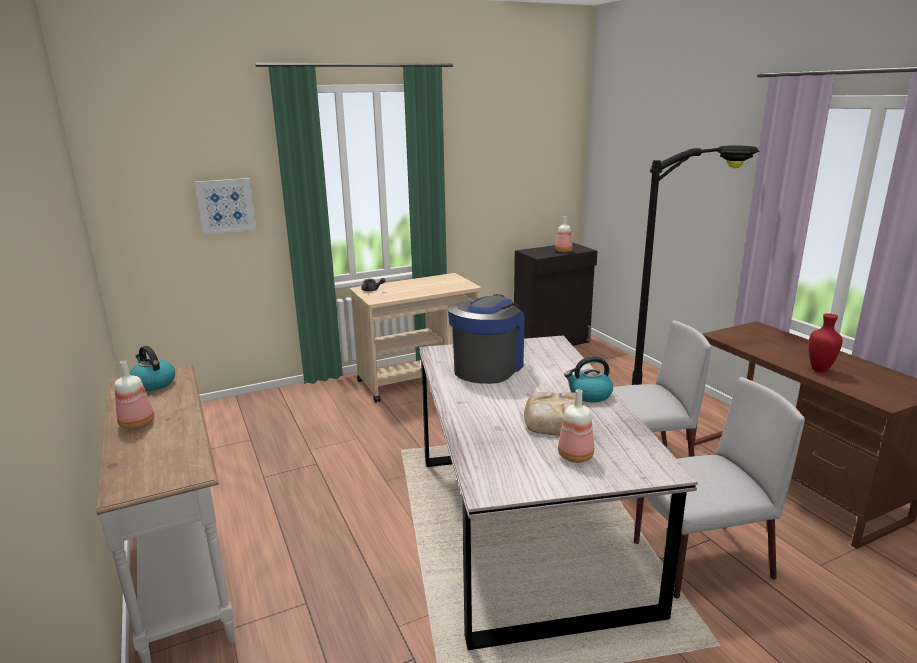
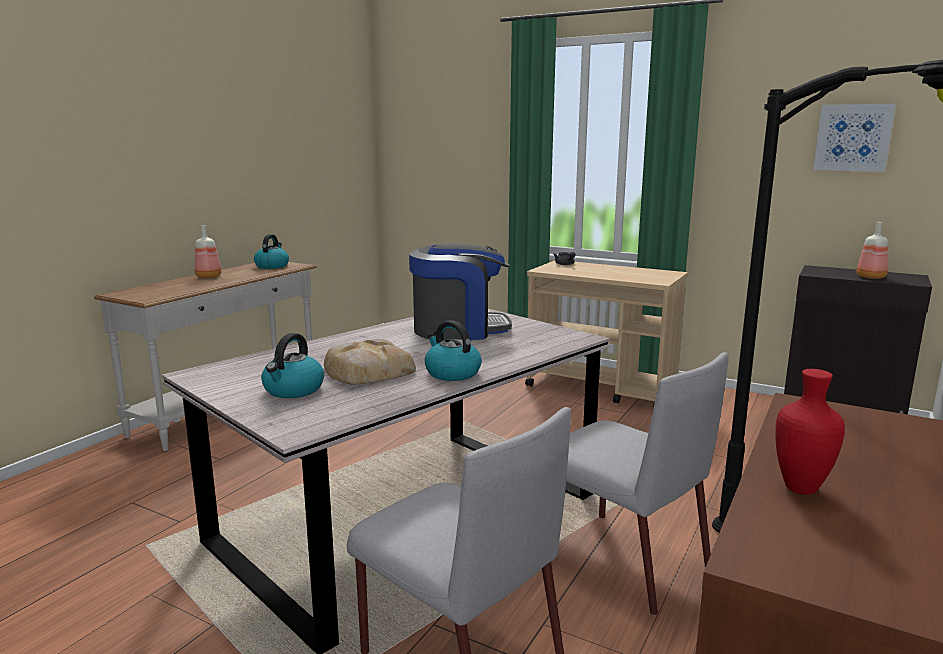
camera: 55 degrees right, 5 degrees down
picture [195,178,257,235] -> picture moved to [813,103,896,172]
bottle [558,389,594,463] -> kettle [261,333,324,398]

